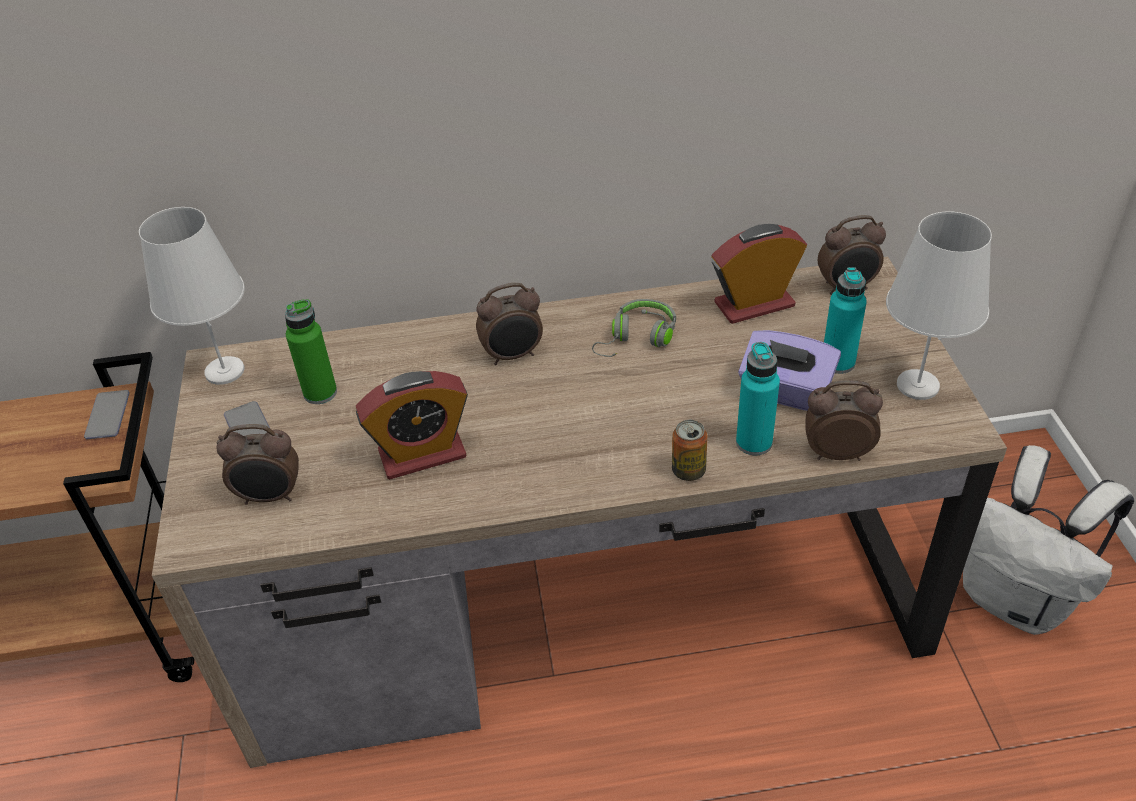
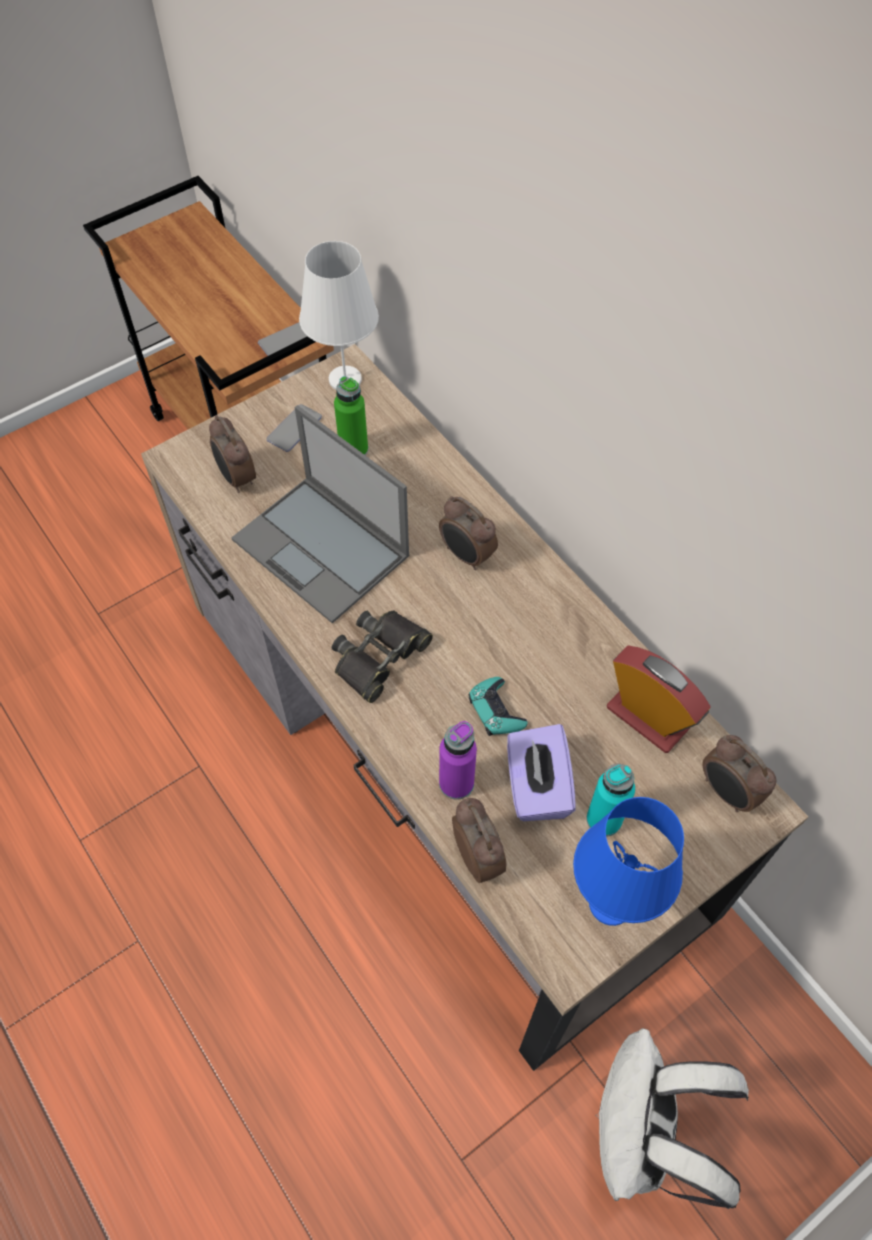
camera: 60 degrees right, 15 degrees up
alarm clock [356,371,468,479] -> laptop [231,405,409,623]
grey headphones [592,299,676,357] -> none
can [672,420,708,481] -> none
turquoise bottle [736,342,780,455] -> purple bottle [439,721,477,800]
white table lamp [886,211,992,400] -> blue table lamp [573,797,684,926]
none -> black binoculars [332,611,433,703]
none -> turquoise game controller [469,677,528,736]

